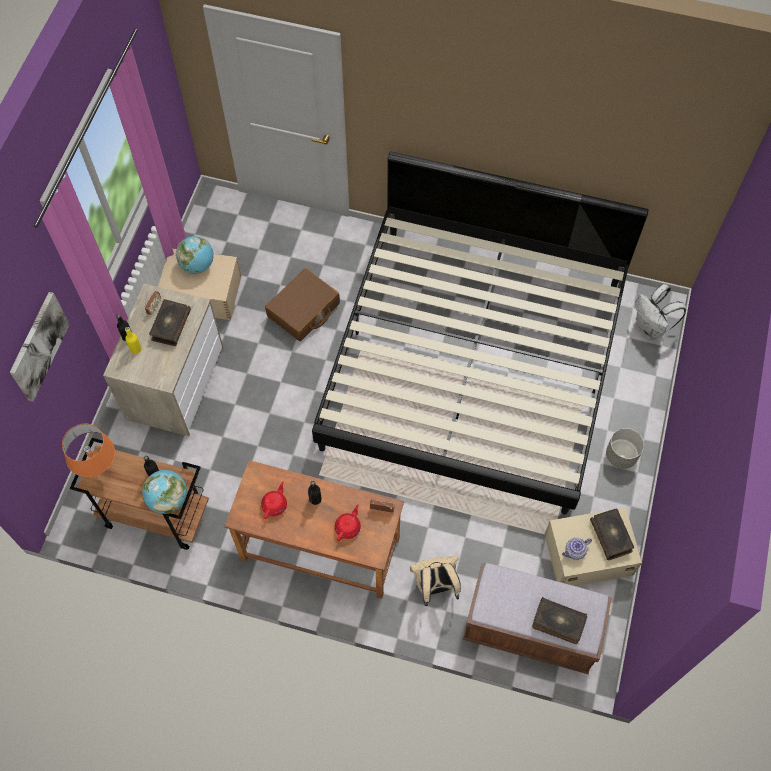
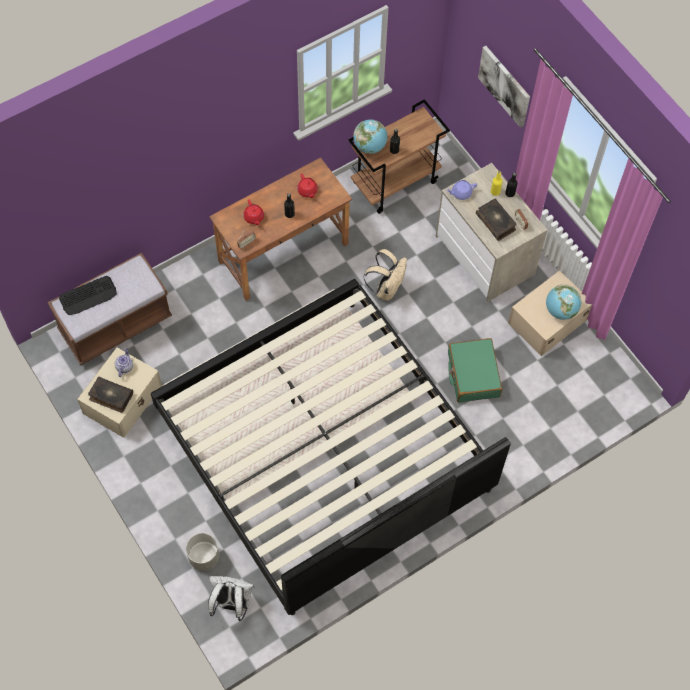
camera: 130 degrees right, 0 degrees up
orange table lamp [62,423,115,477] -> none
brown suitcase [265,268,340,341] -> green suitcase [448,338,502,403]
beige backpack [410,556,461,606] -> beige backpack moved to [363,249,407,301]
book [532,597,587,644] -> keyboard [59,276,117,315]
grey planter [606,428,644,469] -> grey planter moved to [186,533,219,571]
none -> purple teapot [446,180,477,200]

